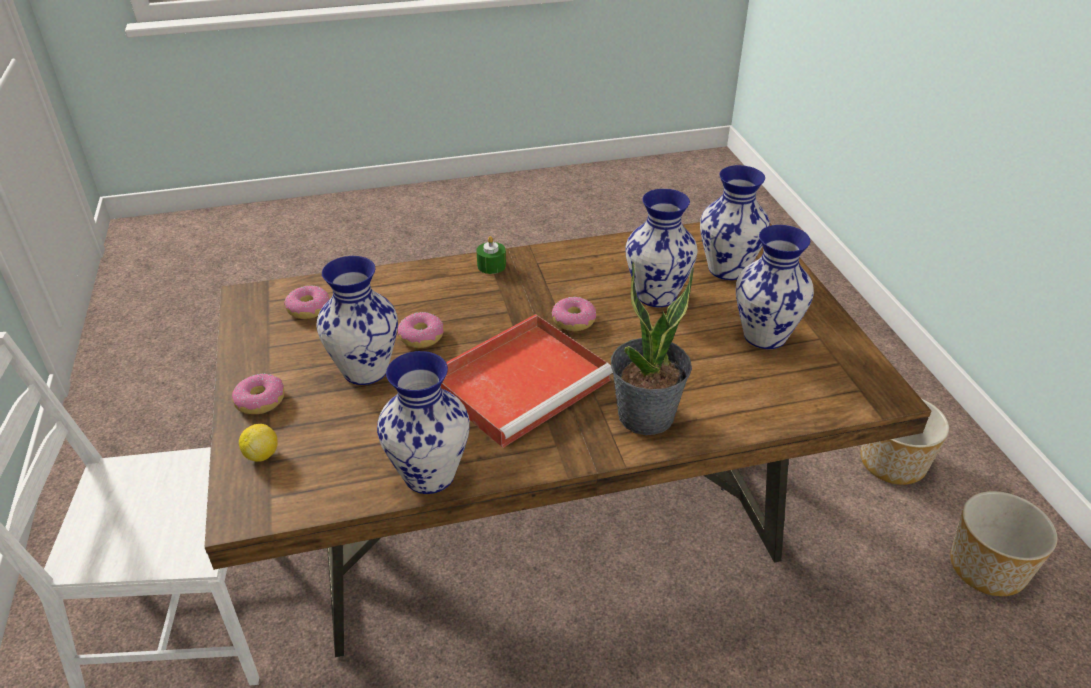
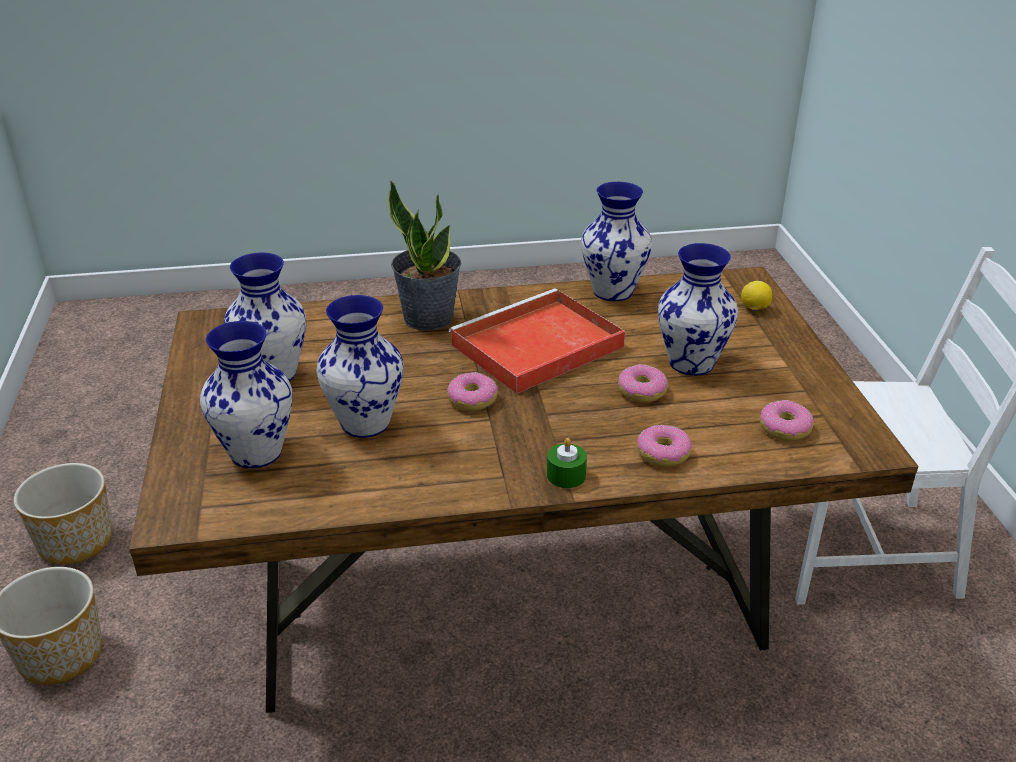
camera: 175 degrees left, 5 degrees down
donut [232,374,285,414] -> donut moved to [637,425,692,467]

